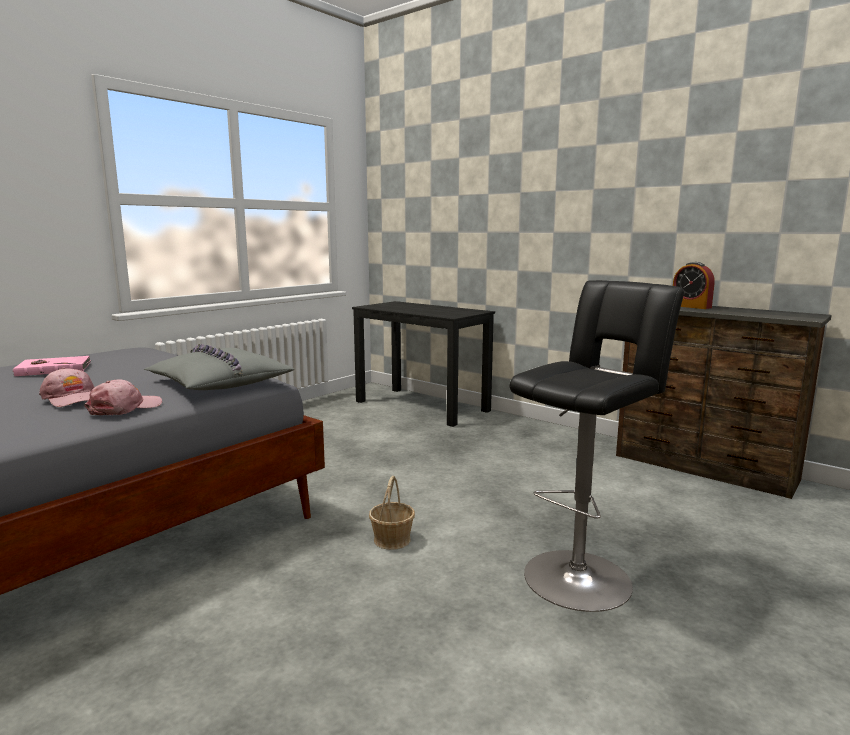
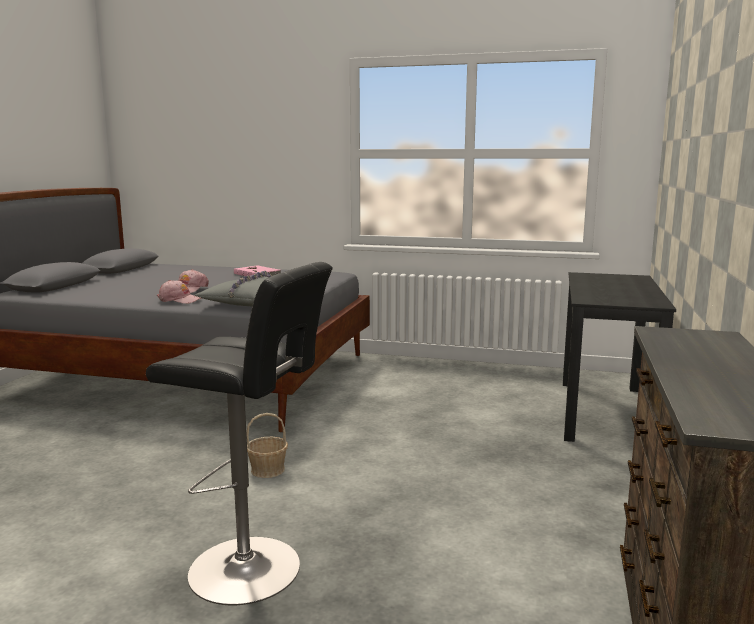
camera: 65 degrees right, 0 degrees up
alarm clock [673,262,715,309] -> none

